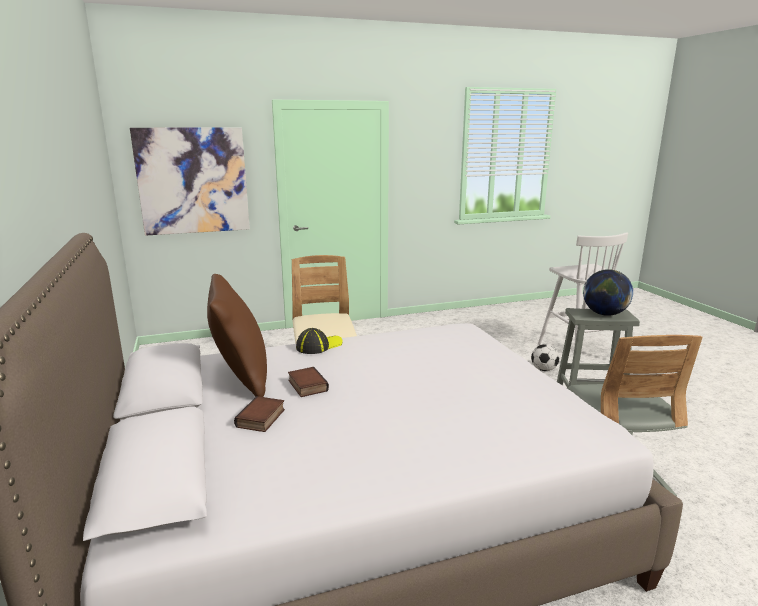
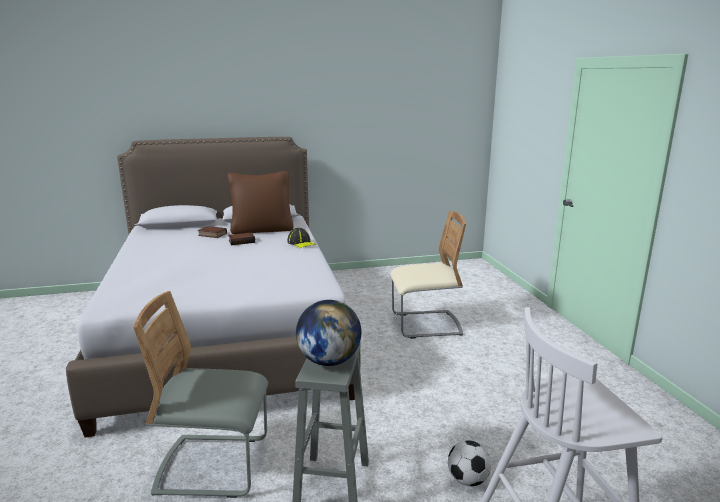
camera: 95 degrees right, 0 degrees up
picture [130,127,250,236] -> none

